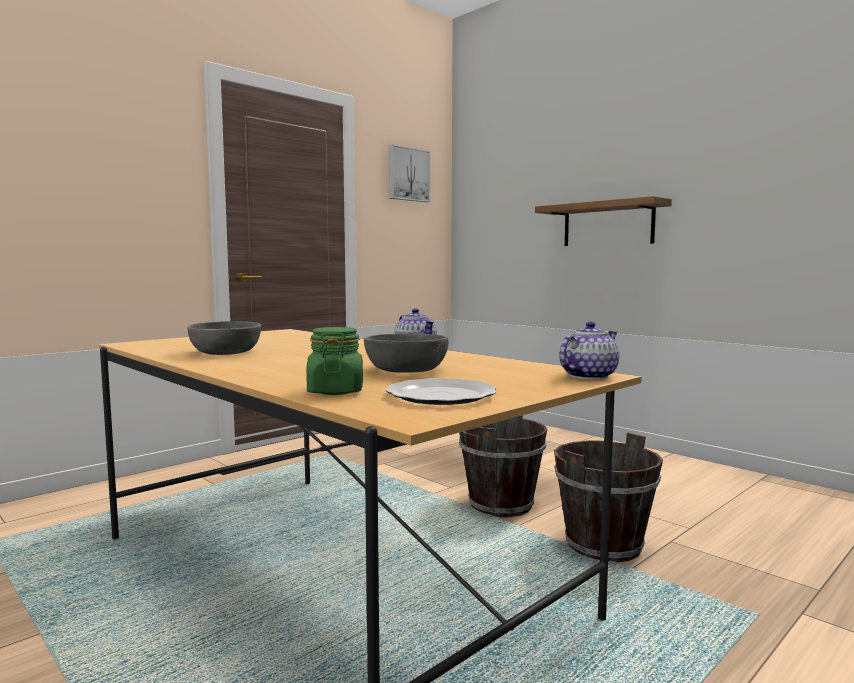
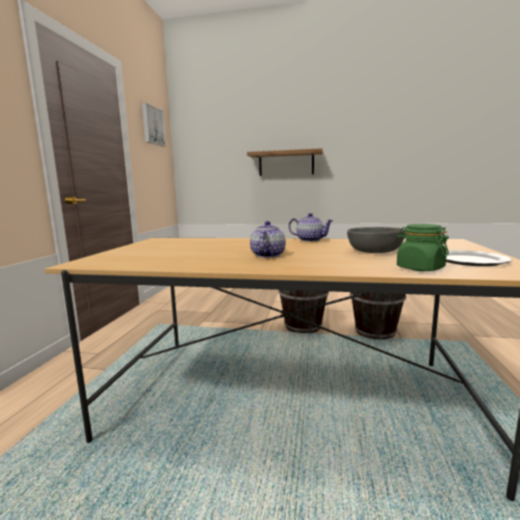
camera: 35 degrees left, 5 degrees up
grey bowl [187,321,261,355] -> none
teapot [559,321,619,380] -> teapot moved to [250,221,286,258]

